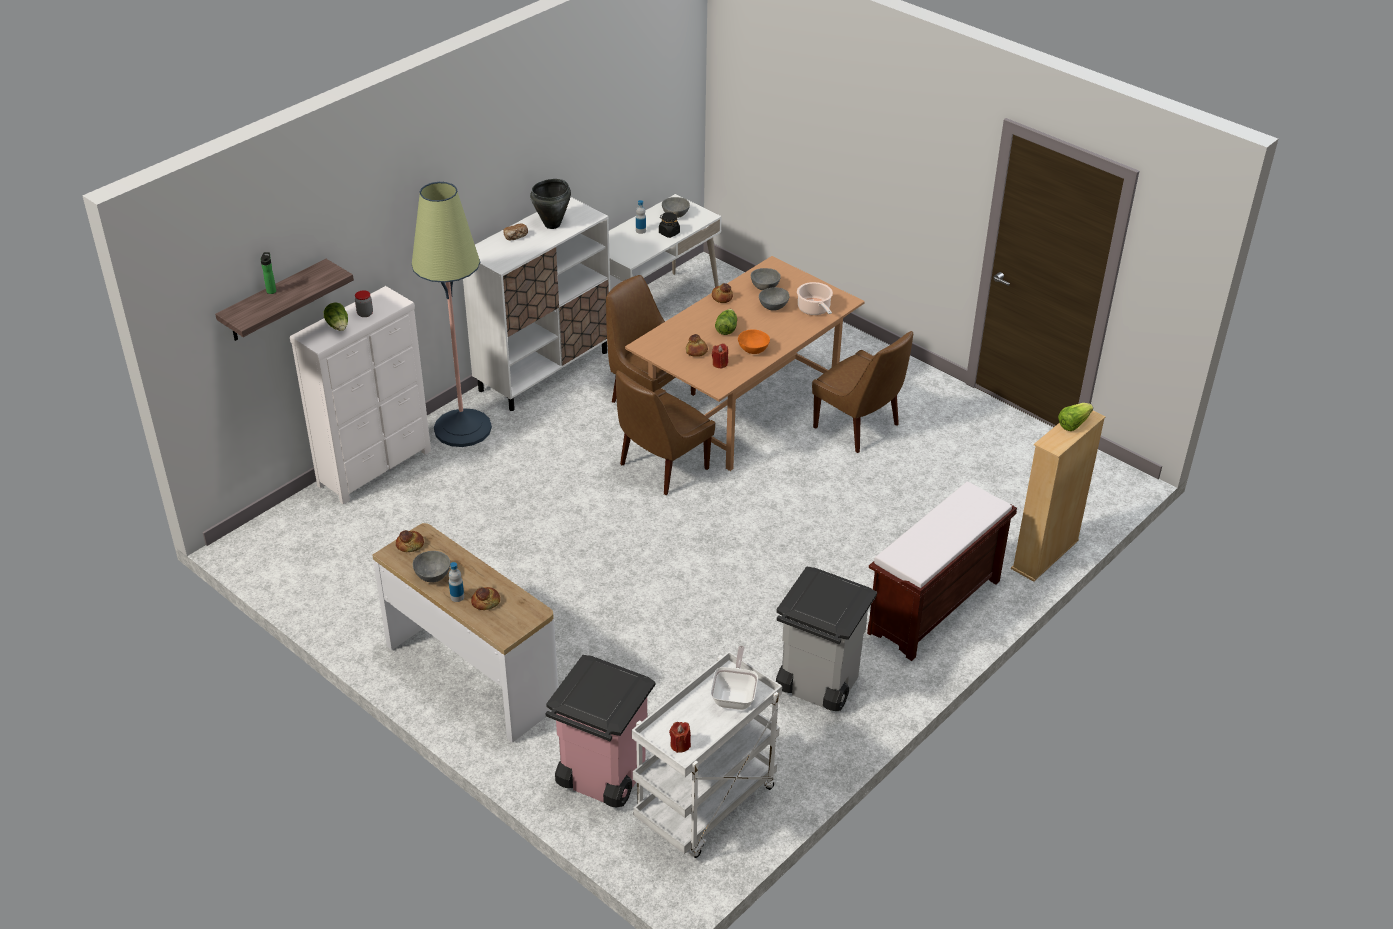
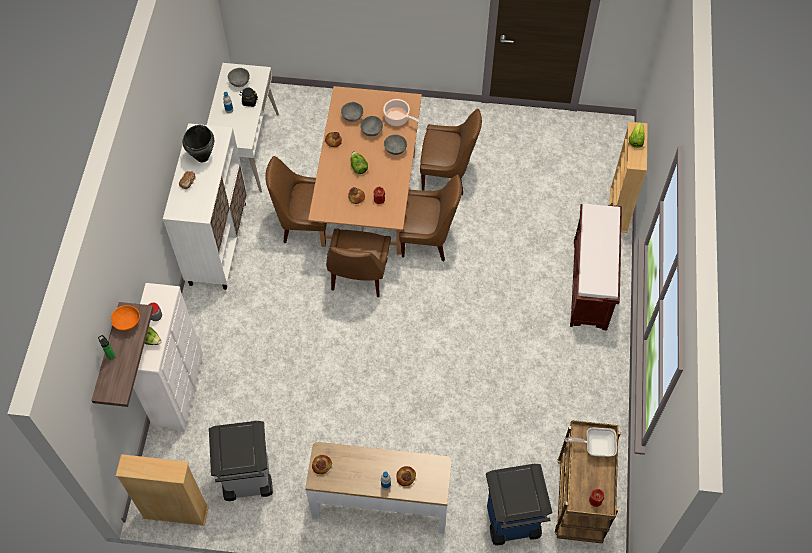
camera: 35 degrees left, 20 degrees up
floor lamp [411,182,492,447] -> none
grey bowl [413,551,450,582] -> grey bowl moved to [384,134,407,155]
pink trash can [545,655,655,808] -> blue trash can [486,464,552,545]
white cart [632,651,782,858] -> brown cart [555,420,620,543]
frying pan [710,646,758,710] -> frying pan turned 60 degrees counterclockwise [565,428,617,457]
orange bowl [738,329,770,354] -> orange bowl moved to [111,305,140,331]
grey trash can [776,566,877,711] -> grey trash can moved to [209,421,273,501]
none -> beige bookcase [116,454,209,526]
none -> brown chair [399,175,462,261]

